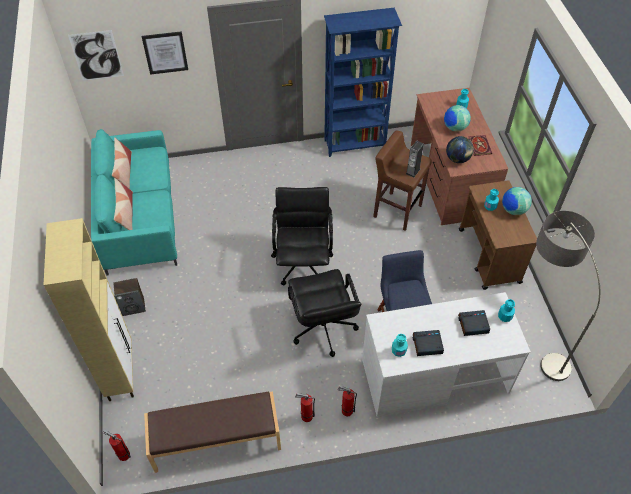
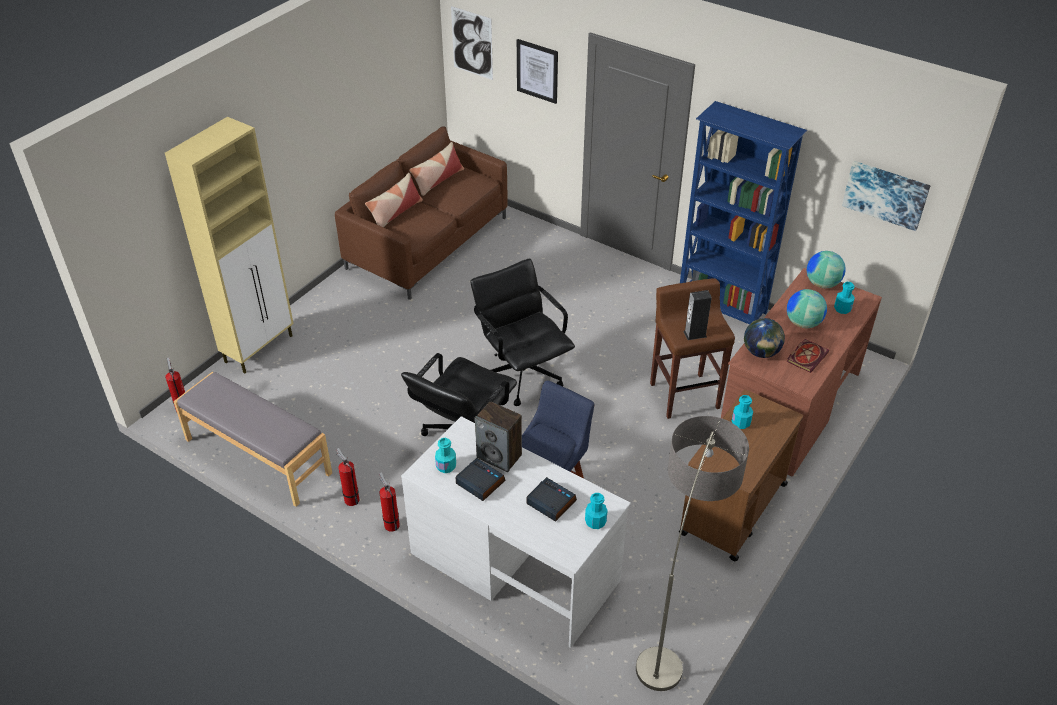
camera: 45 degrees right, 10 degrees down
turquoise sofa [91,129,177,275] -> brown sofa [335,126,508,300]
speaker [113,278,146,316] -> speaker moved to [475,401,522,472]
brown bench [144,391,281,473] -> grey bench [173,372,332,507]
black office chair [271,187,333,285] -> black office chair turned 75 degrees counterclockwise [470,259,575,406]
globe [502,187,532,215] -> globe moved to [807,251,846,288]
none -> picture [842,161,931,231]

